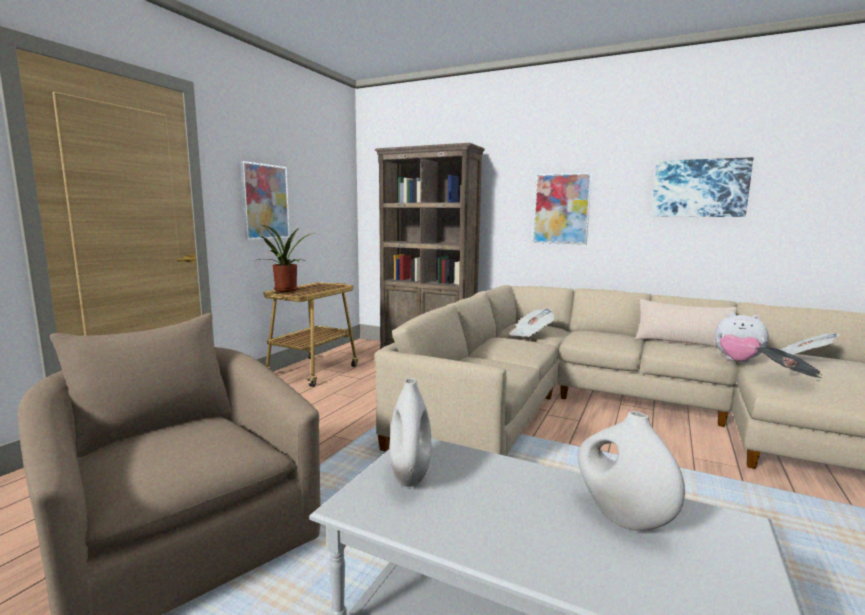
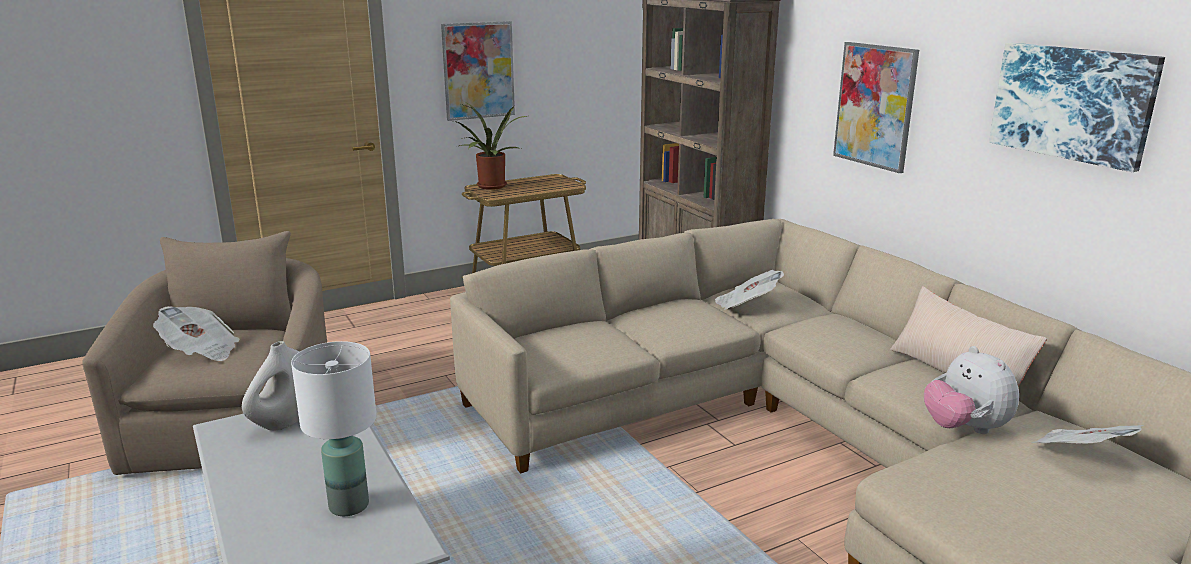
camera: 35 degrees right, 10 degrees up
white vase [578,411,685,531] -> white table lamp [291,341,376,516]
newspaper [756,347,823,378] -> newspaper moved to [153,306,240,361]

